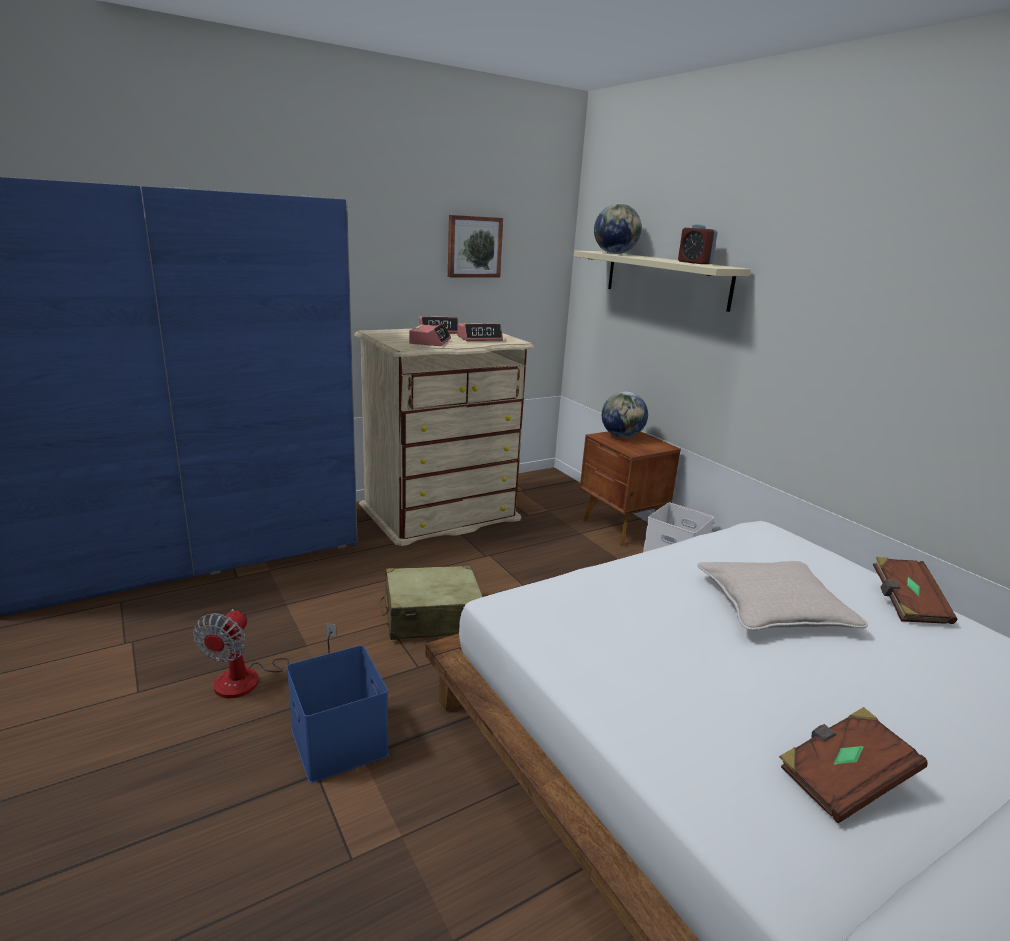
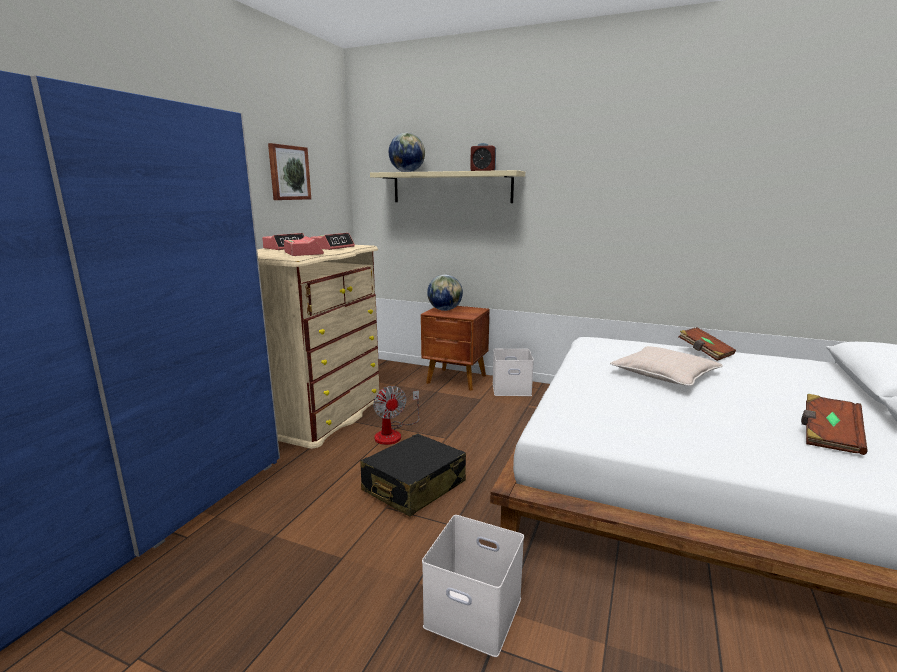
camera: 35 degrees left, 5 degrees down
fan [193,609,337,698] -> fan moved to [373,386,419,445]
blue storage box [287,645,389,783] -> white storage box [422,515,524,657]
beige suitcase [379,565,483,640] -> black suitcase [360,433,466,517]

